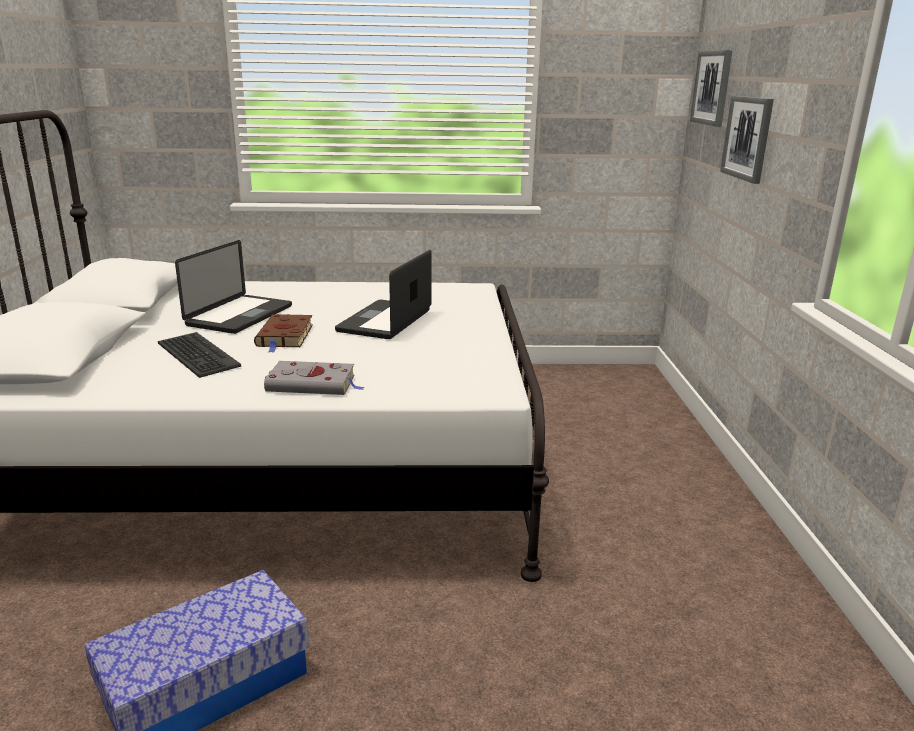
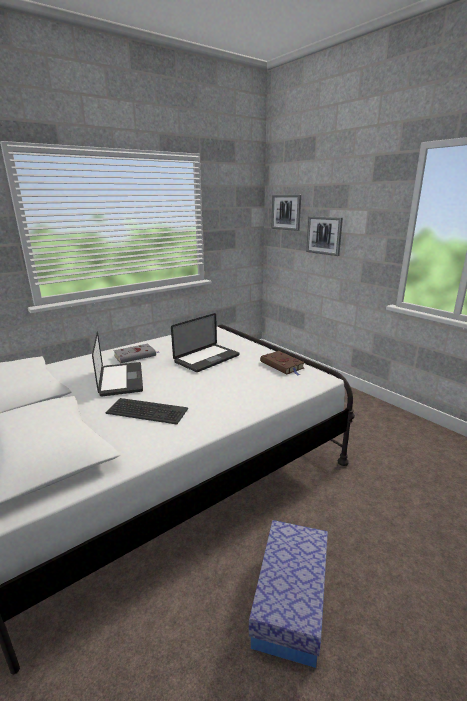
camera: 35 degrees left, 0 degrees up
brown book [254,314,313,353] -> brown book moved to [260,351,305,375]
grey book [264,361,365,395] -> grey book moved to [113,344,159,363]
laptop [335,250,432,339] -> laptop turned 120 degrees counterclockwise [171,313,240,372]

